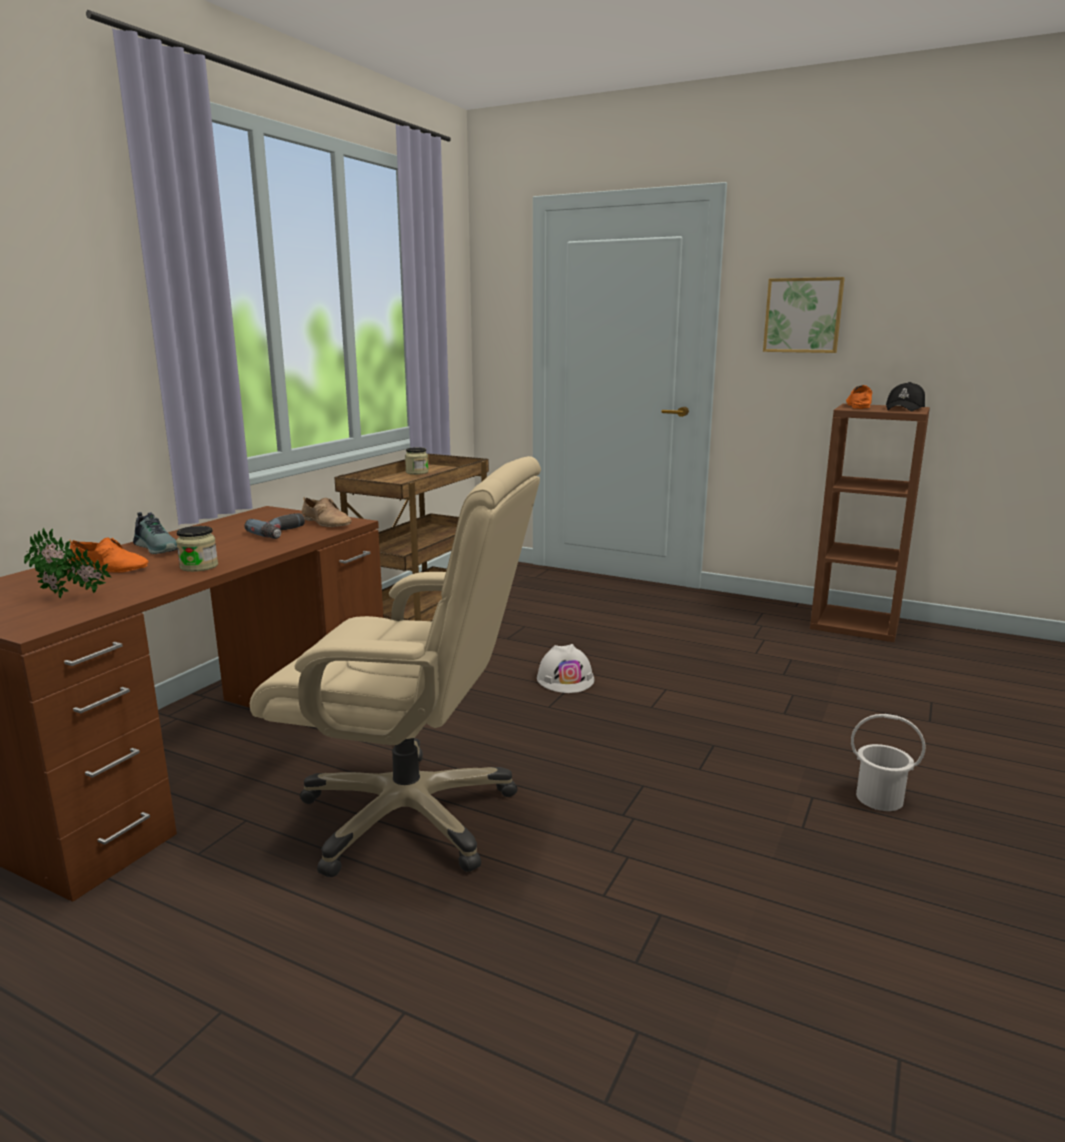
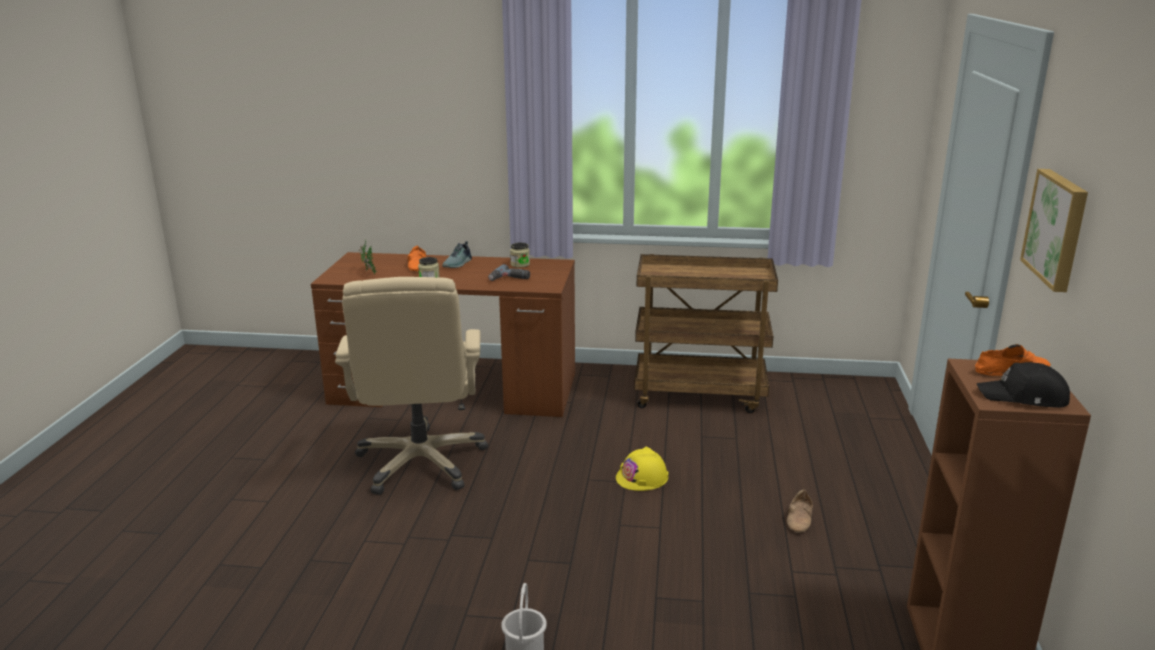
camera: 70 degrees right, 5 degrees up
beige shoe [302,497,352,527] -> beige shoe moved to [787,489,813,533]
jar [405,447,428,475] -> jar moved to [510,242,530,268]
white hard hat [537,644,595,693] -> yellow hard hat [616,447,668,491]

